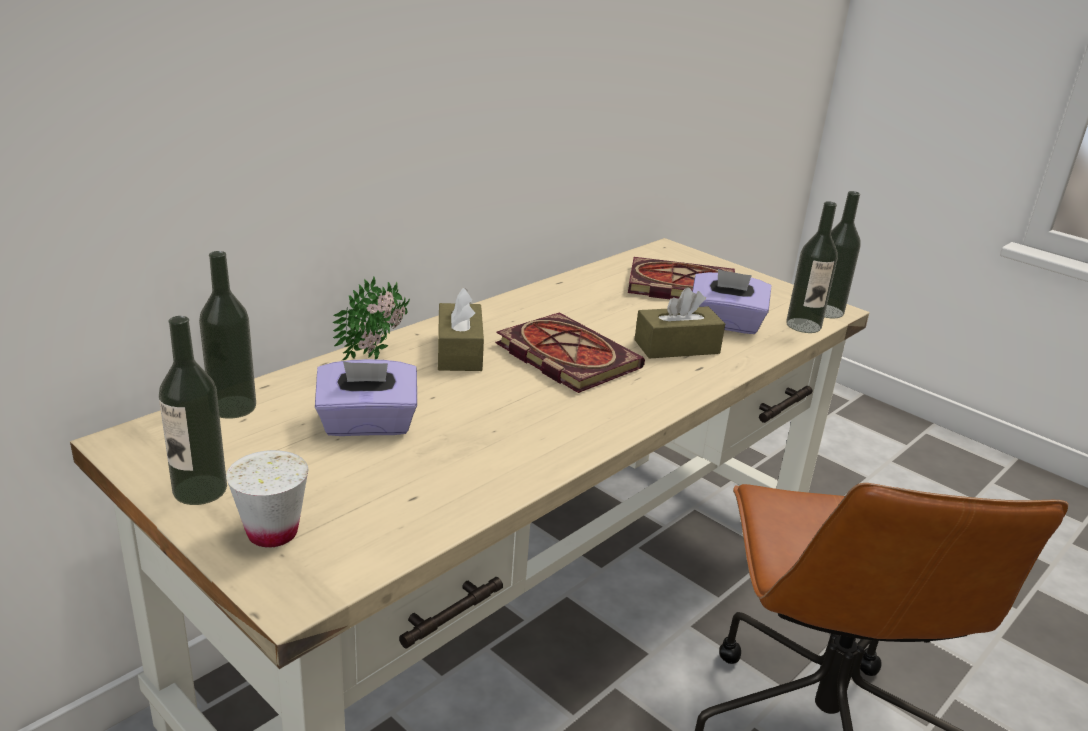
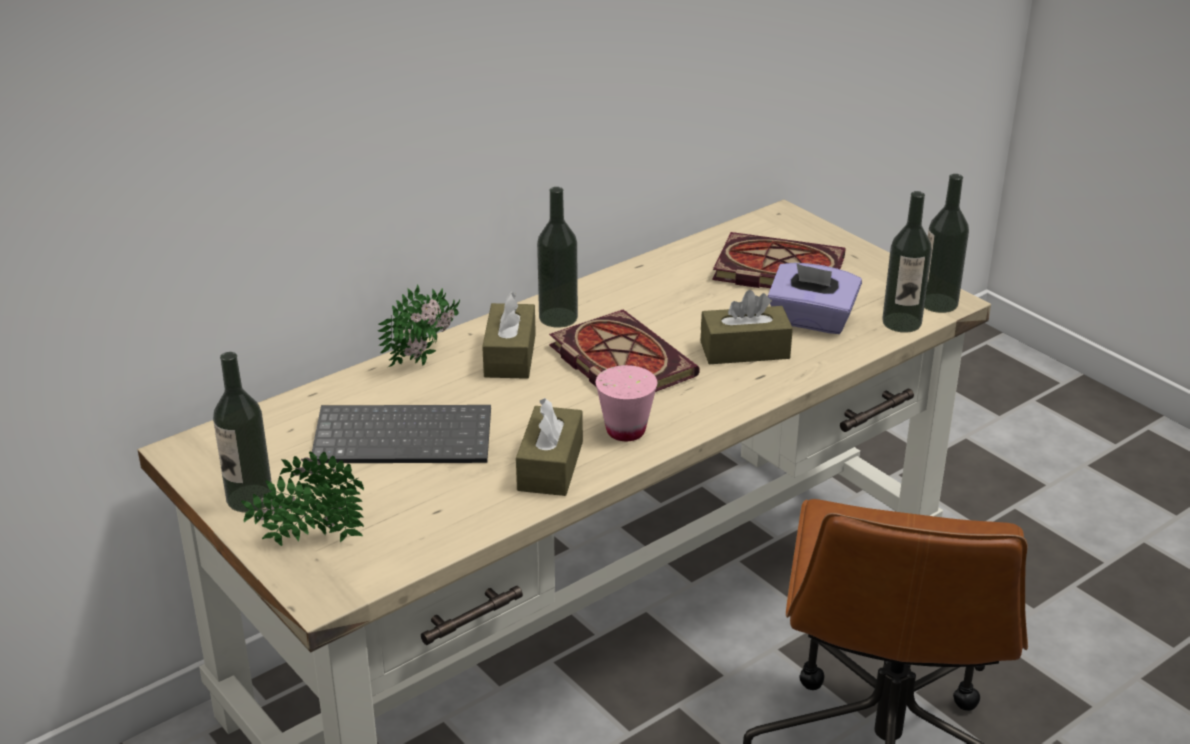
camera: 10 degrees right, 5 degrees up
bottle [199,251,256,419] -> bottle moved to [537,187,578,328]
white cup [226,450,308,548] -> potted plant [241,451,364,546]
purple tissue box [315,359,417,436] -> keyboard [310,405,491,463]
none -> brown tissue box [516,398,583,496]
none -> pink cup [596,365,657,441]

